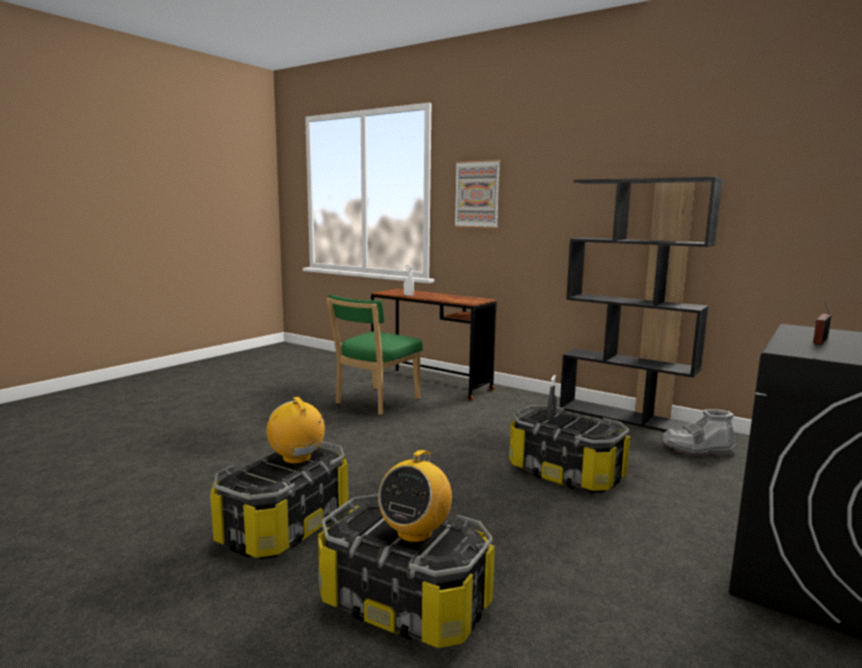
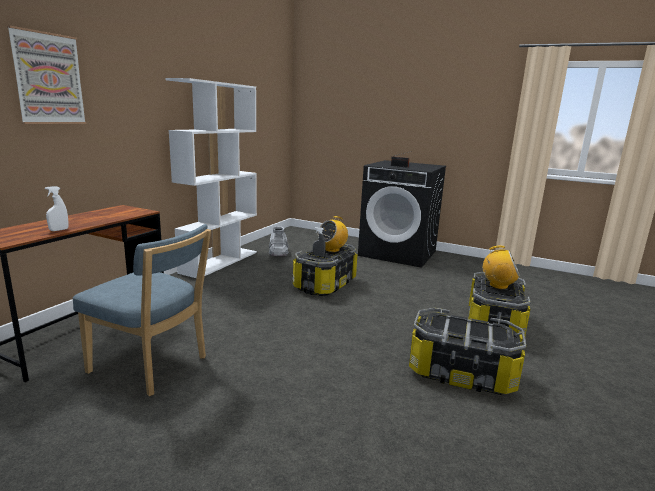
camera: 100 degrees left, 5 degrees up
radio [267,397,325,464] -> radio moved to [318,216,348,252]
green chair [327,294,423,415] -> blue chair [73,224,211,396]
black bookcase [560,177,723,432] -> white bookcase [165,78,257,278]

